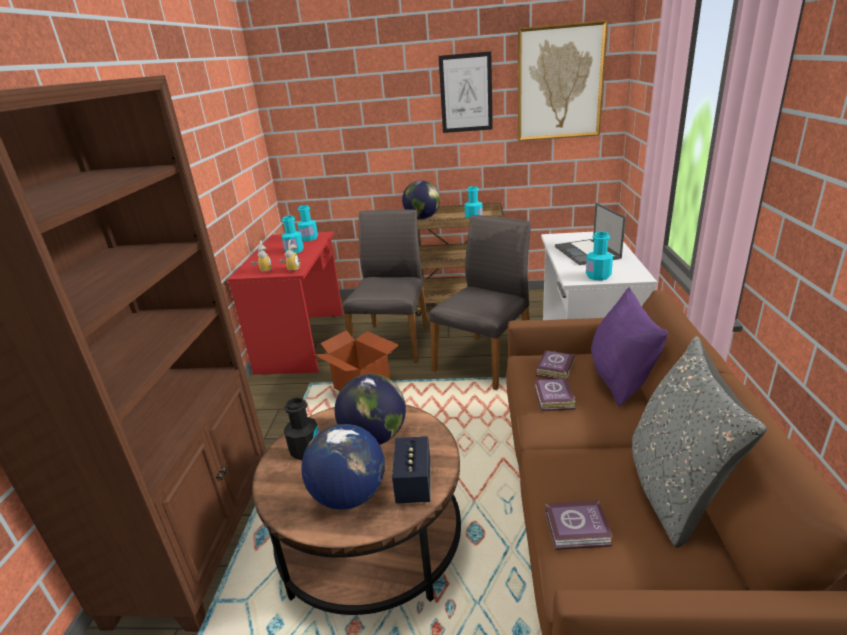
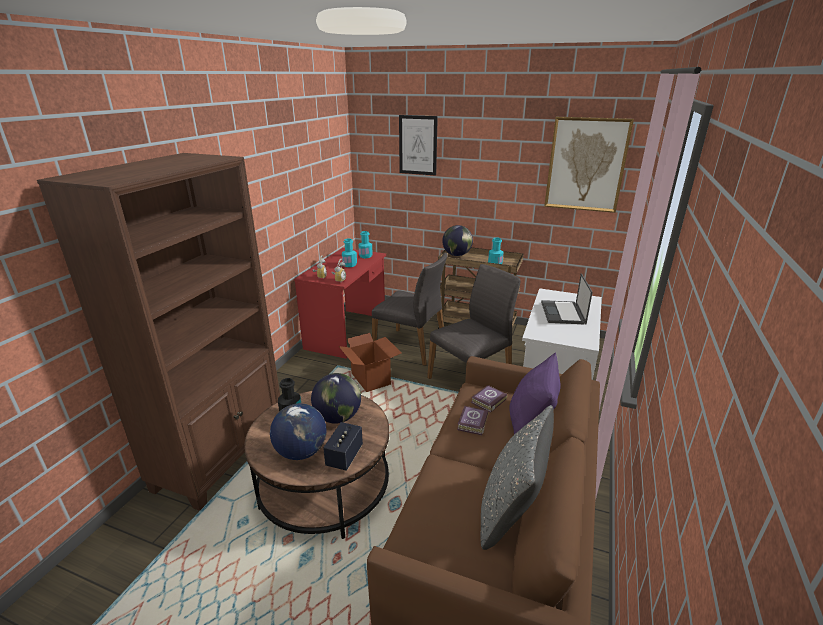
camera: 15 degrees right, 0 degrees up
grey chair [343,209,428,363] -> grey chair turned 90 degrees clockwise [372,252,447,366]
picture [439,51,493,133] -> picture moved to [399,115,438,176]
book [545,500,613,550] -> none
turquoise bottle [586,232,613,281] -> none

